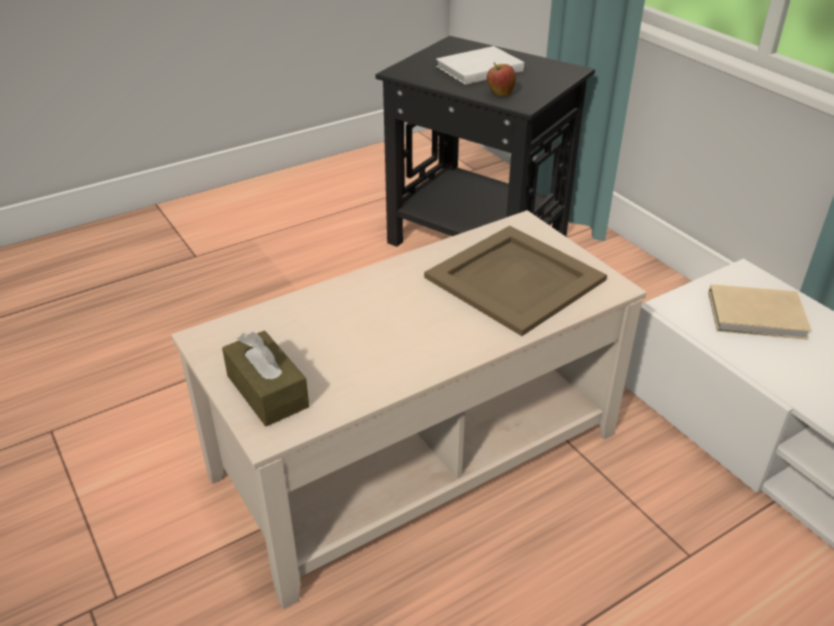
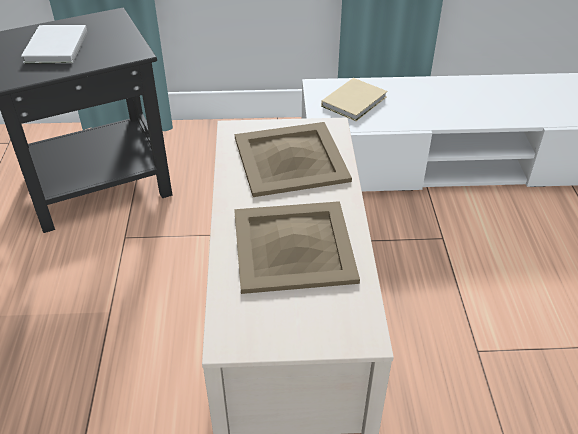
camera: 60 degrees left, 5 degrees up
brown tissue box [222,331,309,426] -> none
apple [487,63,516,97] -> none
none -> beige tray [234,201,360,294]

